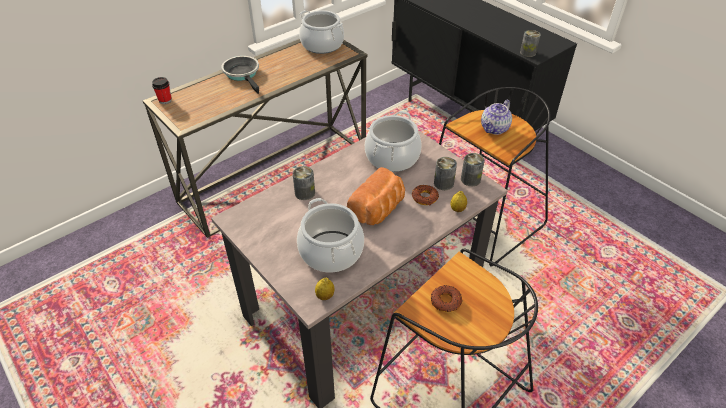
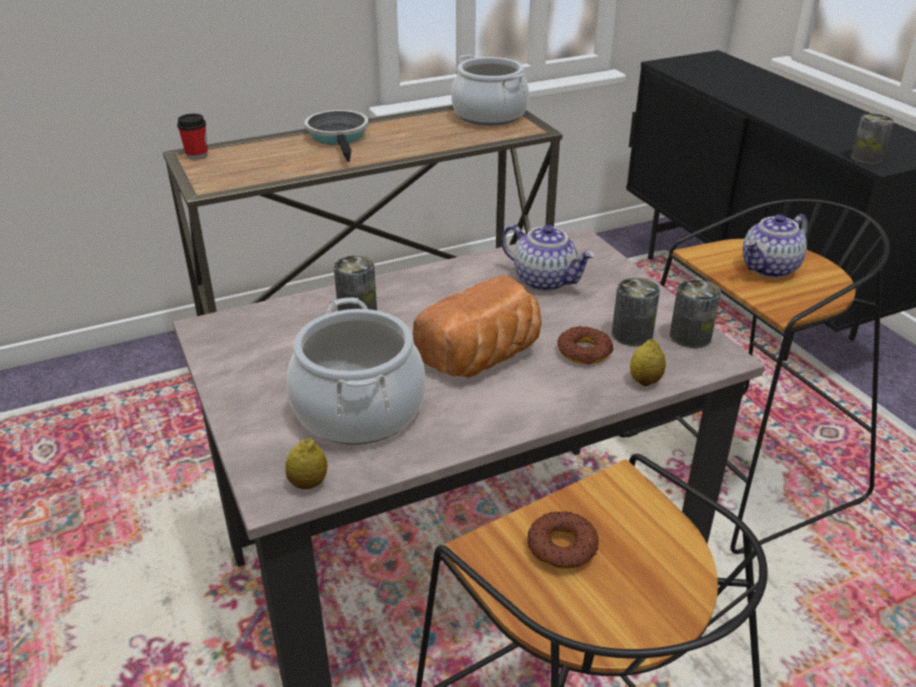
camera: 15 degrees right, 10 degrees down
cooking pot [365,111,422,172] -> teapot [501,225,595,291]

